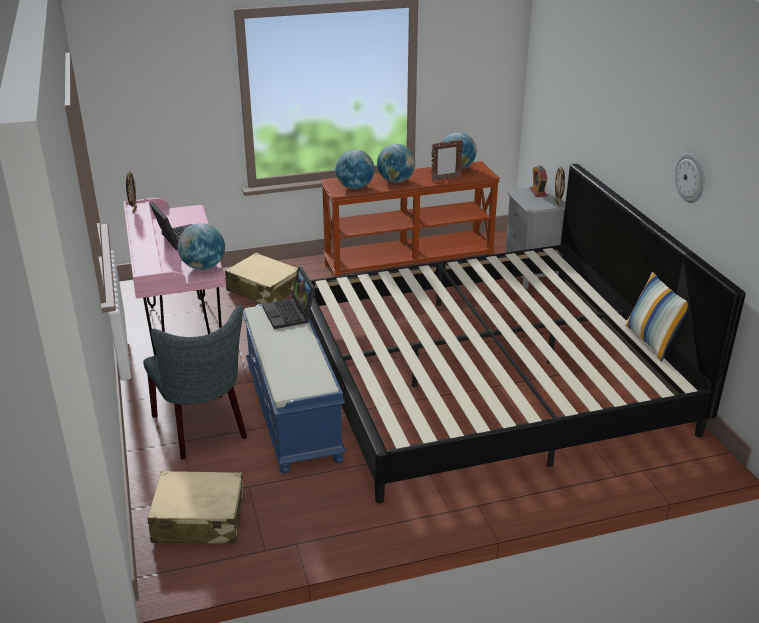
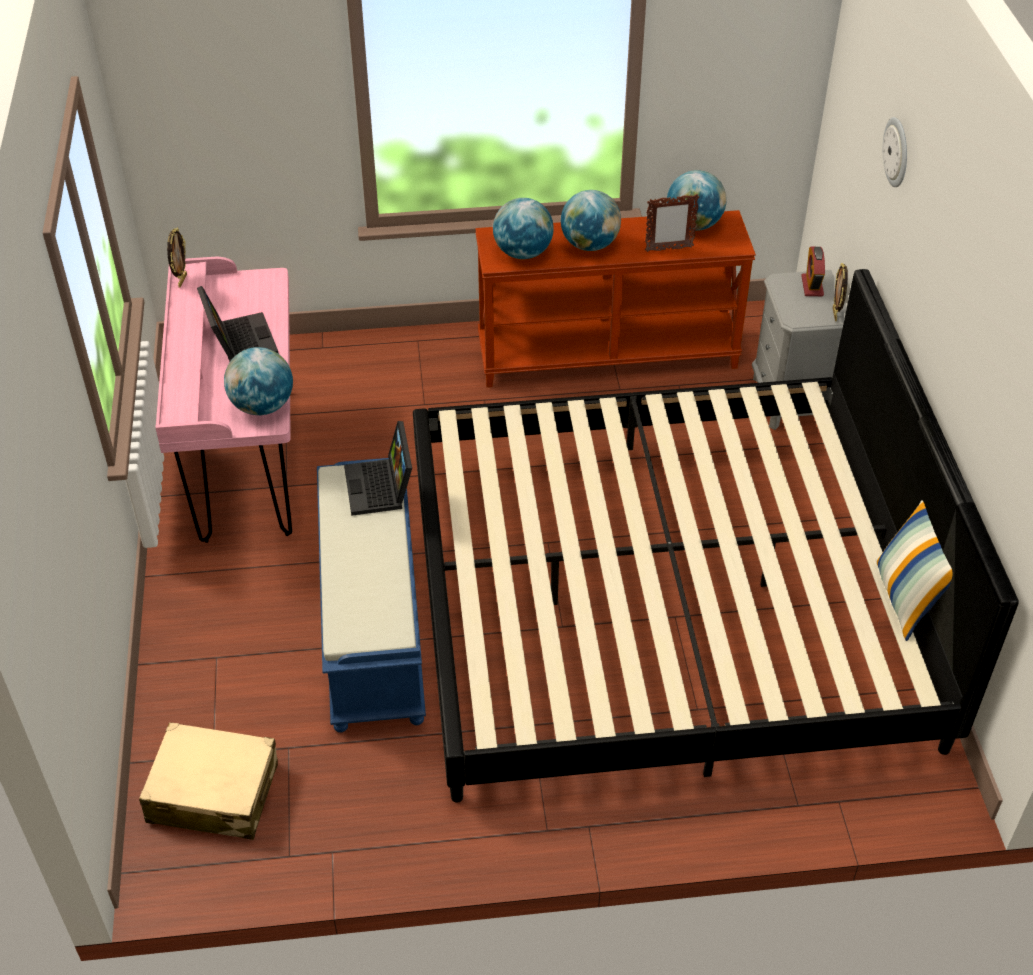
camera: 10 degrees right, 15 degrees up
grey chair [143,305,247,459] -> none
beige suitcase [225,253,298,304] -> none
wall clock [675,153,705,203] -> wall clock moved to [883,117,907,187]

